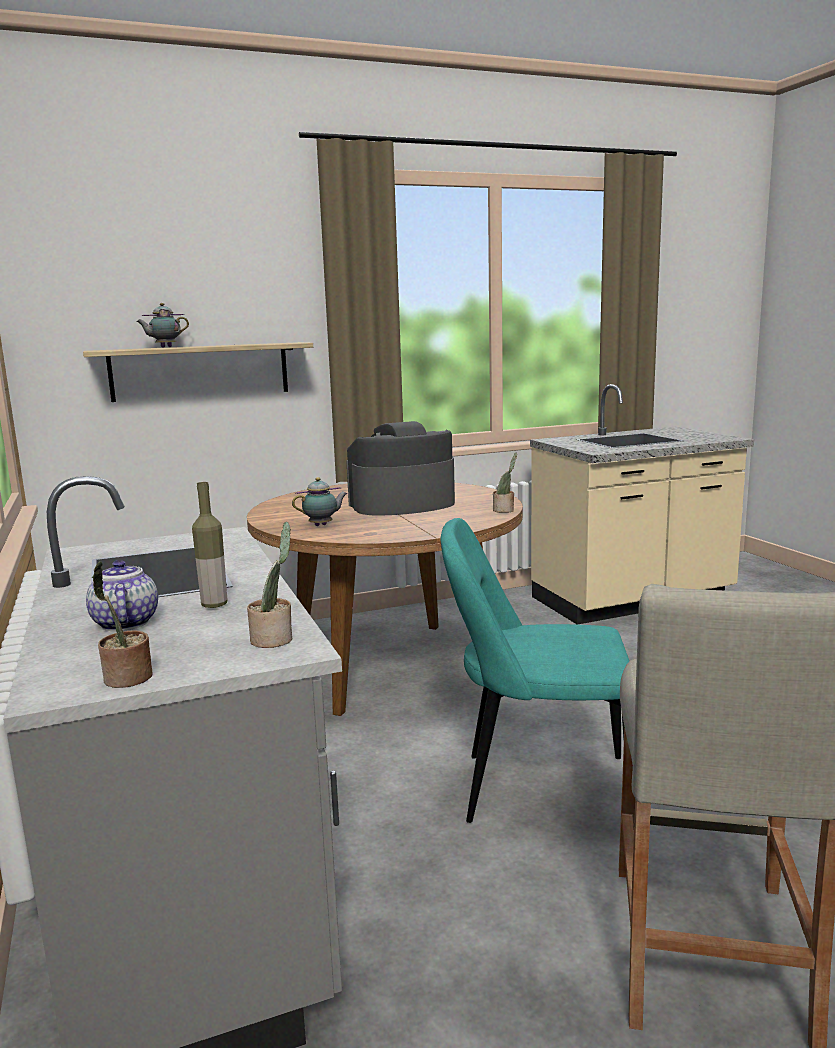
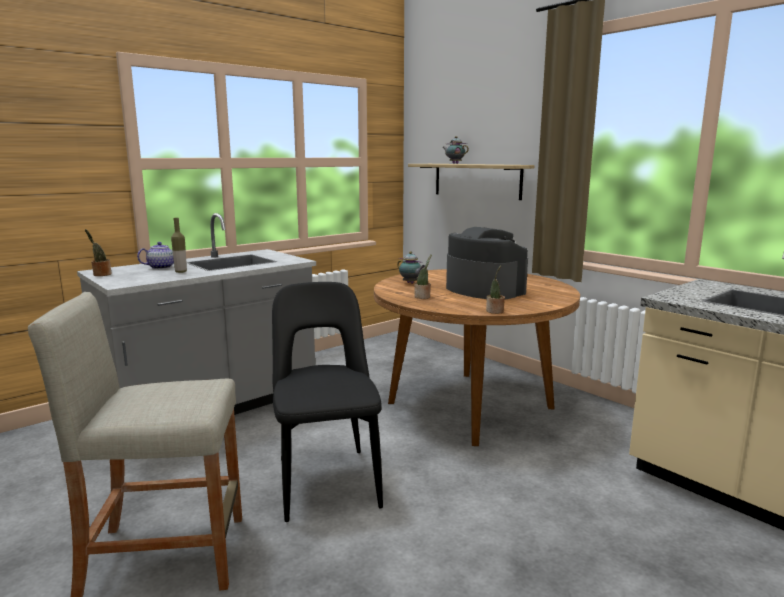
camera: 70 degrees right, 0 degrees up
potted plant [247,522,292,648] -> potted plant moved to [414,254,432,299]
turquoise chair [441,518,629,823] -> black chair [272,282,383,522]

